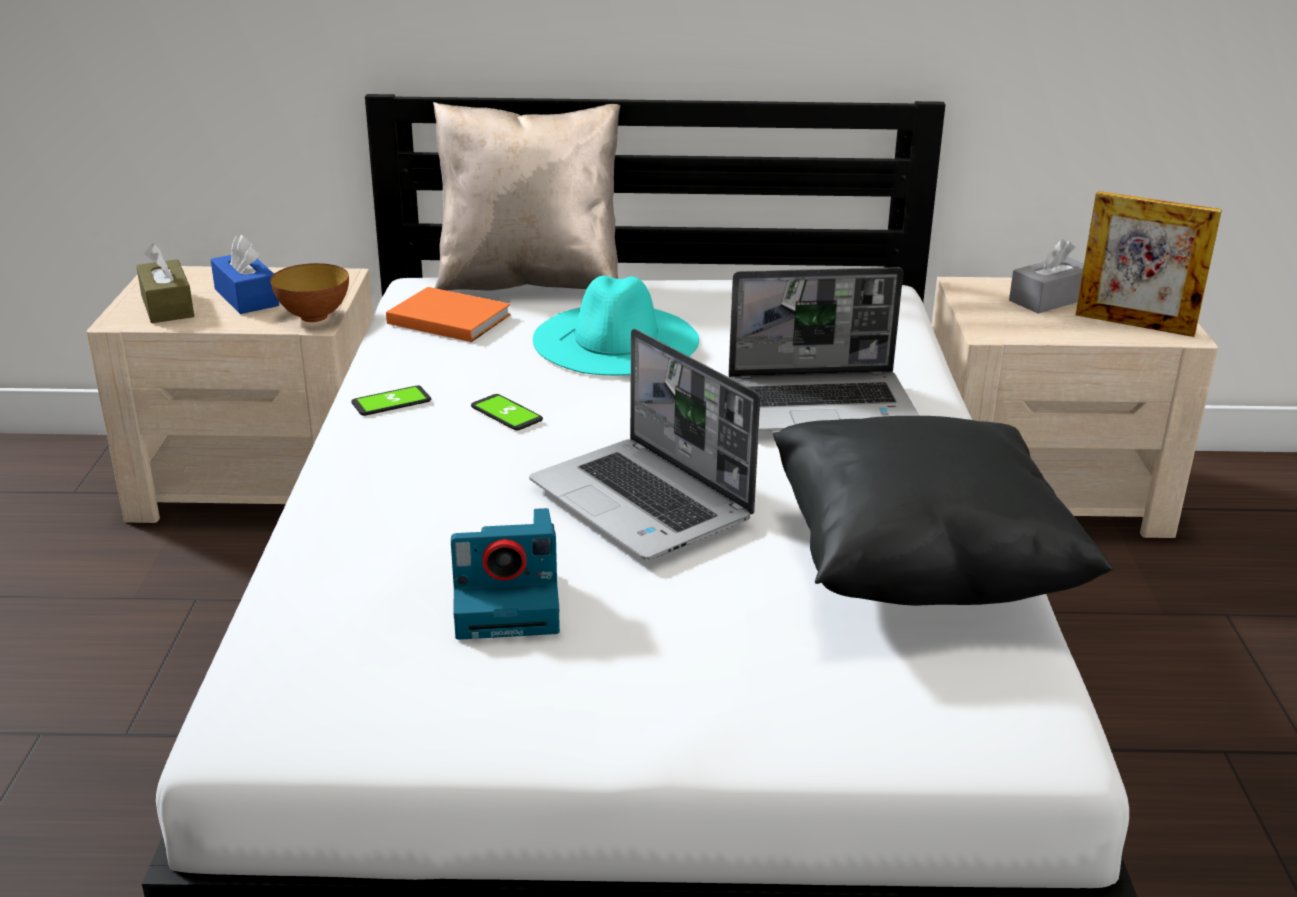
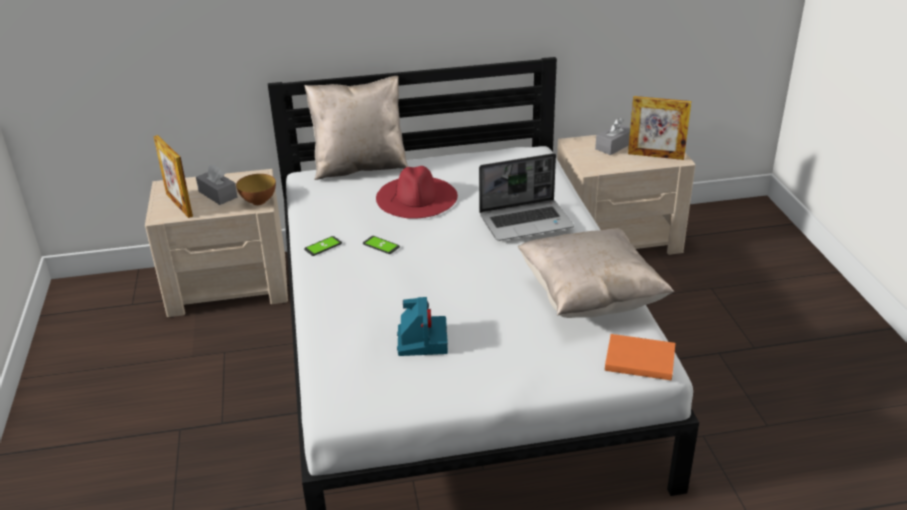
camera: 10 degrees left, 5 degrees up
brown tissue box [136,243,194,323] -> picture frame [153,135,193,218]
blue tissue box [211,235,279,314] -> grey tissue box [196,164,237,205]
orange book [386,287,511,342] -> orange book moved to [605,334,675,381]
camera [451,508,560,640] -> camera turned 75 degrees counterclockwise [397,297,448,356]
laptop [529,329,760,560] -> none
turquoise hat [533,276,699,375] -> red hat [376,166,458,219]
black pillow [773,416,1114,606] -> beige pillow [518,228,674,318]

